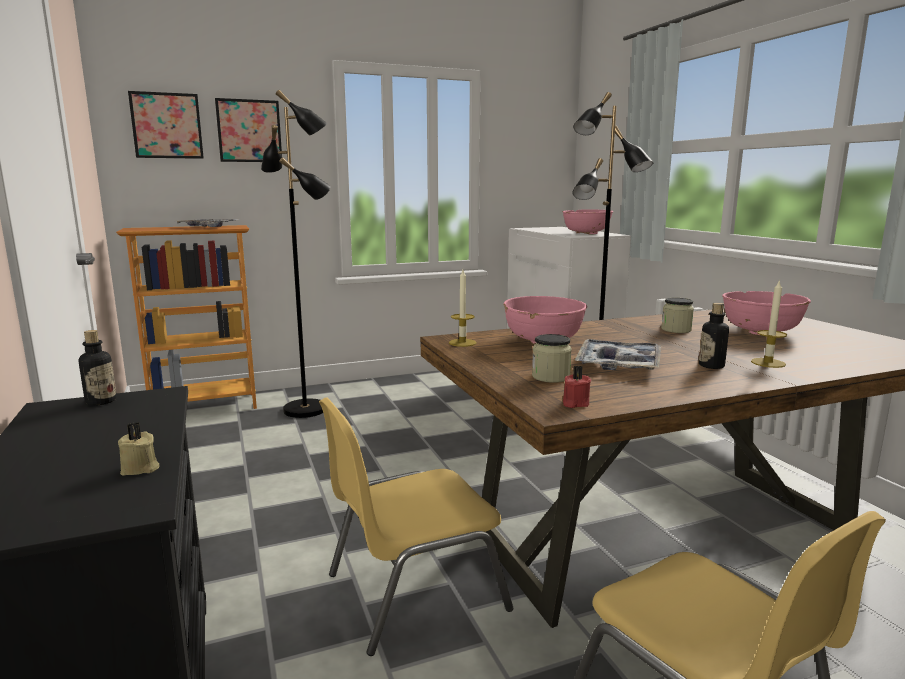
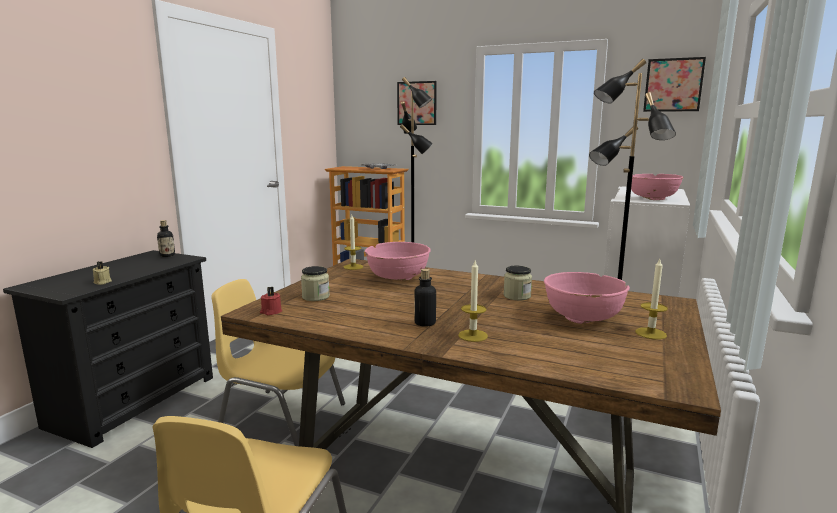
camera: 45 degrees right, 0 degrees up
picture [128,91,204,159] -> picture moved to [643,57,706,112]
tray [575,339,661,370] -> none
none -> candle [635,259,668,340]

